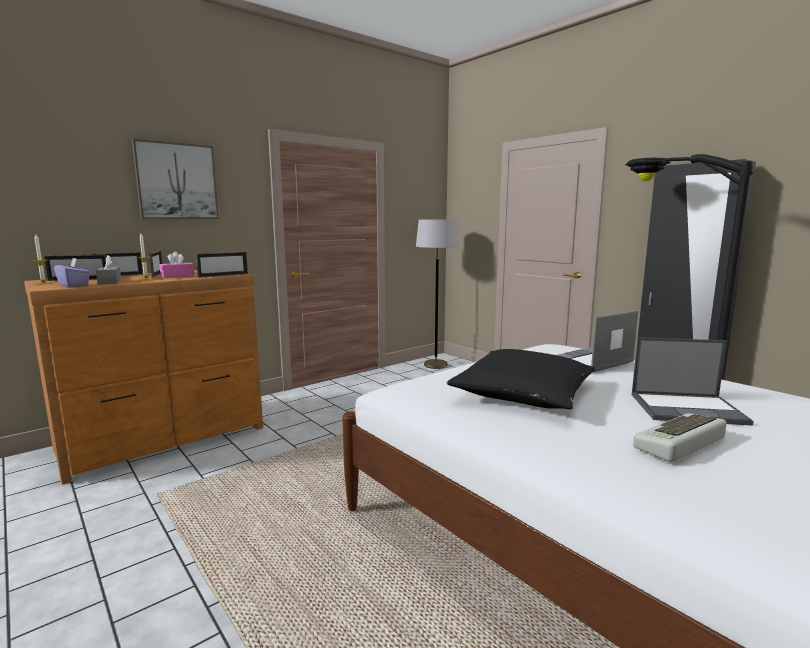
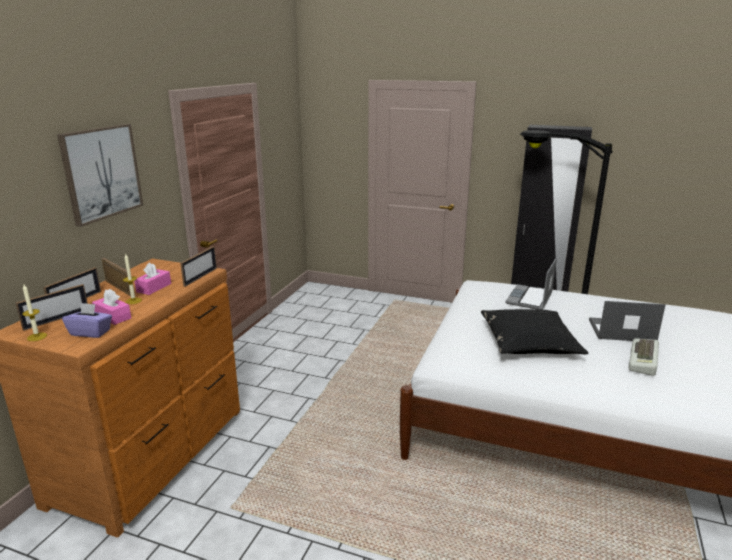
camera: 30 degrees left, 10 degrees up
grey tissue box [96,255,121,284] -> pink tissue box [92,289,131,325]
grey floor lamp [416,220,459,369] -> none
laptop [632,337,754,426] -> laptop turned 150 degrees counterclockwise [589,301,666,341]

